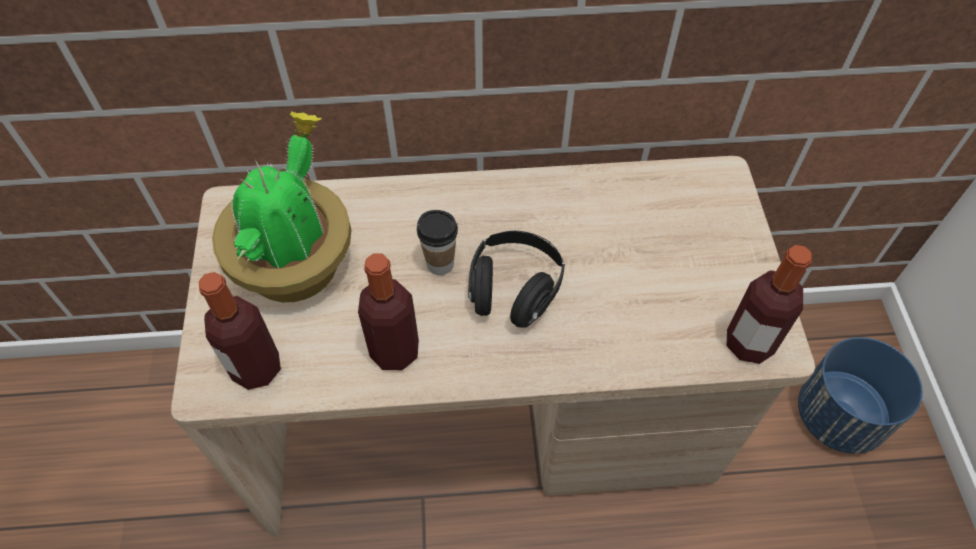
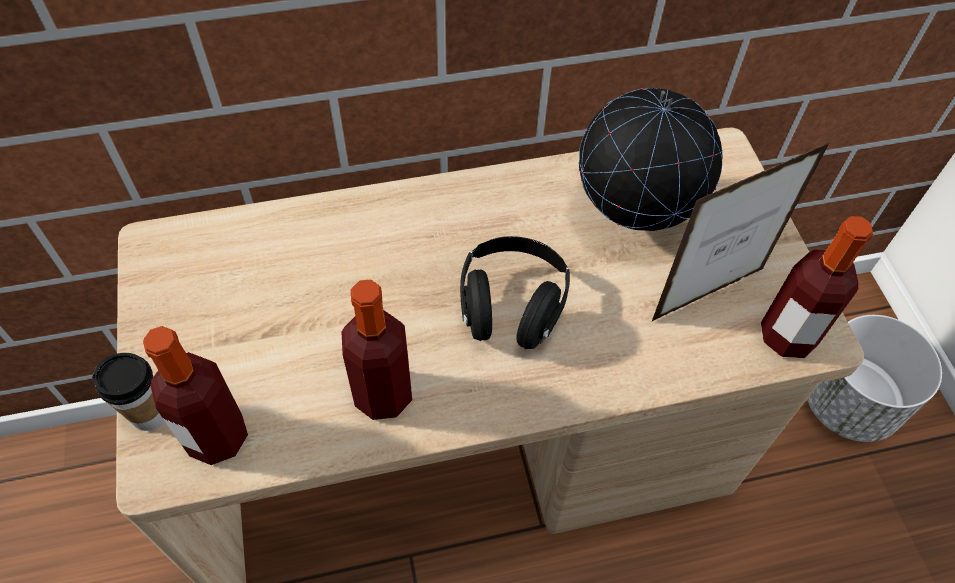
camera: 10 degrees left, 0 degrees up
potted plant [212,111,351,302] -> none
cup [417,210,458,275] -> cup moved to [92,353,164,431]
blue planter [798,337,923,454] -> white planter [807,315,942,442]
none -> globe [579,88,723,231]
none -> picture frame [652,142,830,321]

